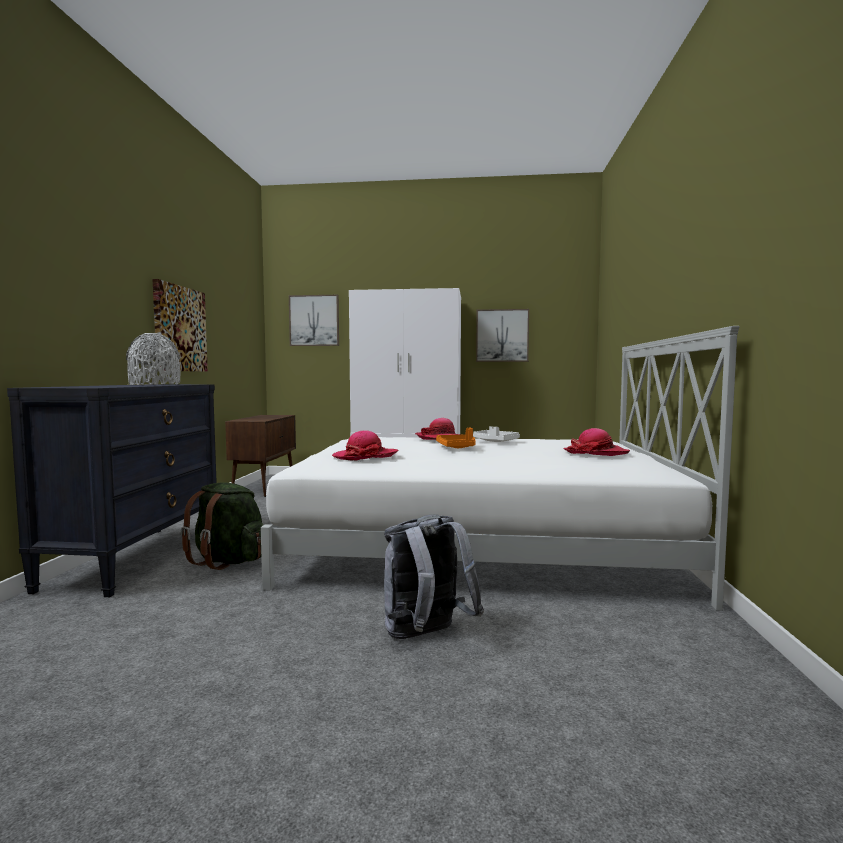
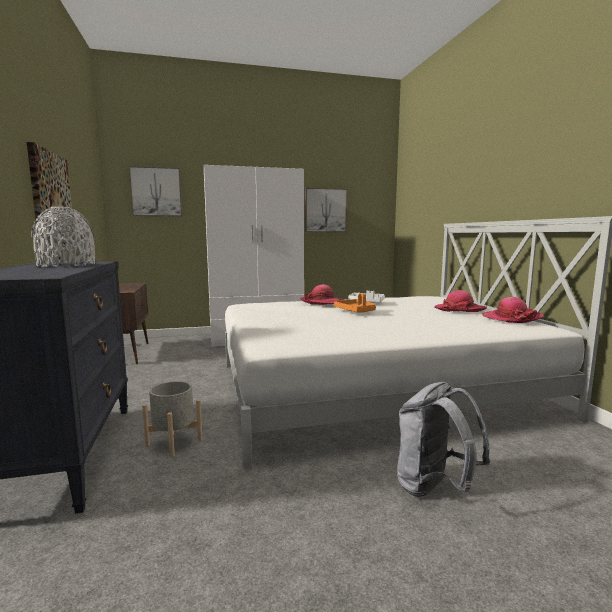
camera: 20 degrees left, 5 degrees up
green backpack [180,482,263,570] -> grey planter [142,381,202,457]
hat [332,430,399,460] -> hat moved to [482,297,544,323]

